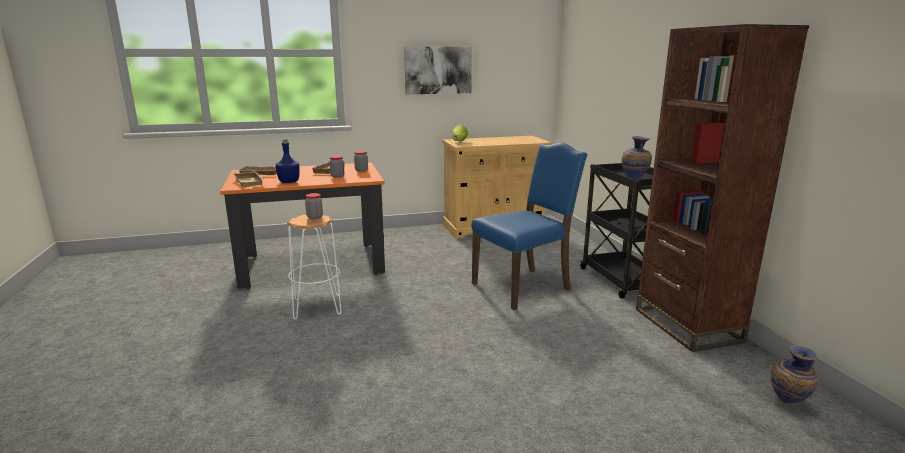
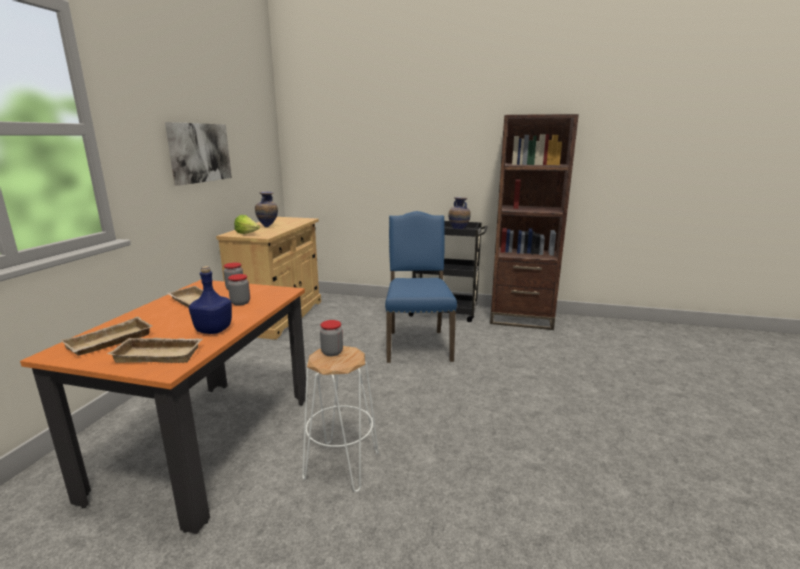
camera: 60 degrees left, 0 degrees up
vase [771,345,818,403] -> vase moved to [255,191,278,227]

